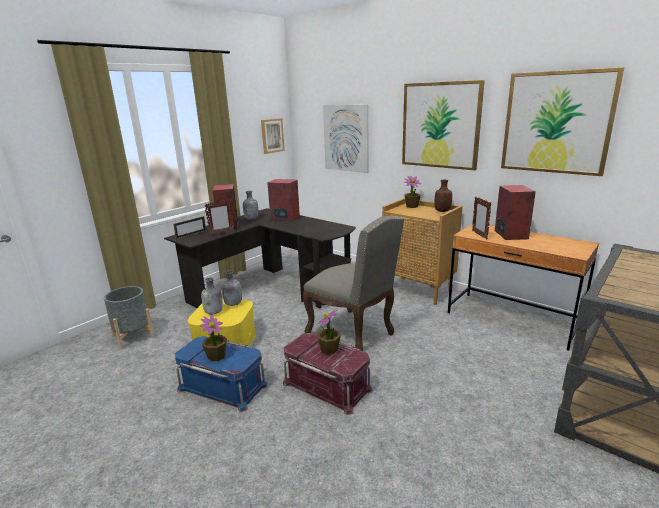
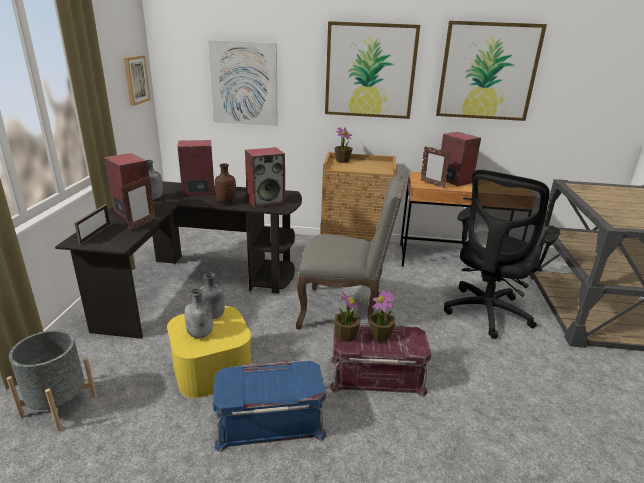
camera: 35 degrees left, 5 degrees up
potted plant [200,314,227,361] -> potted plant moved to [334,291,361,342]
brown bottle [435,180,452,212] -> brown bottle moved to [215,163,236,203]
none -> speaker [245,147,285,208]
none -> black office chair [444,170,560,339]

